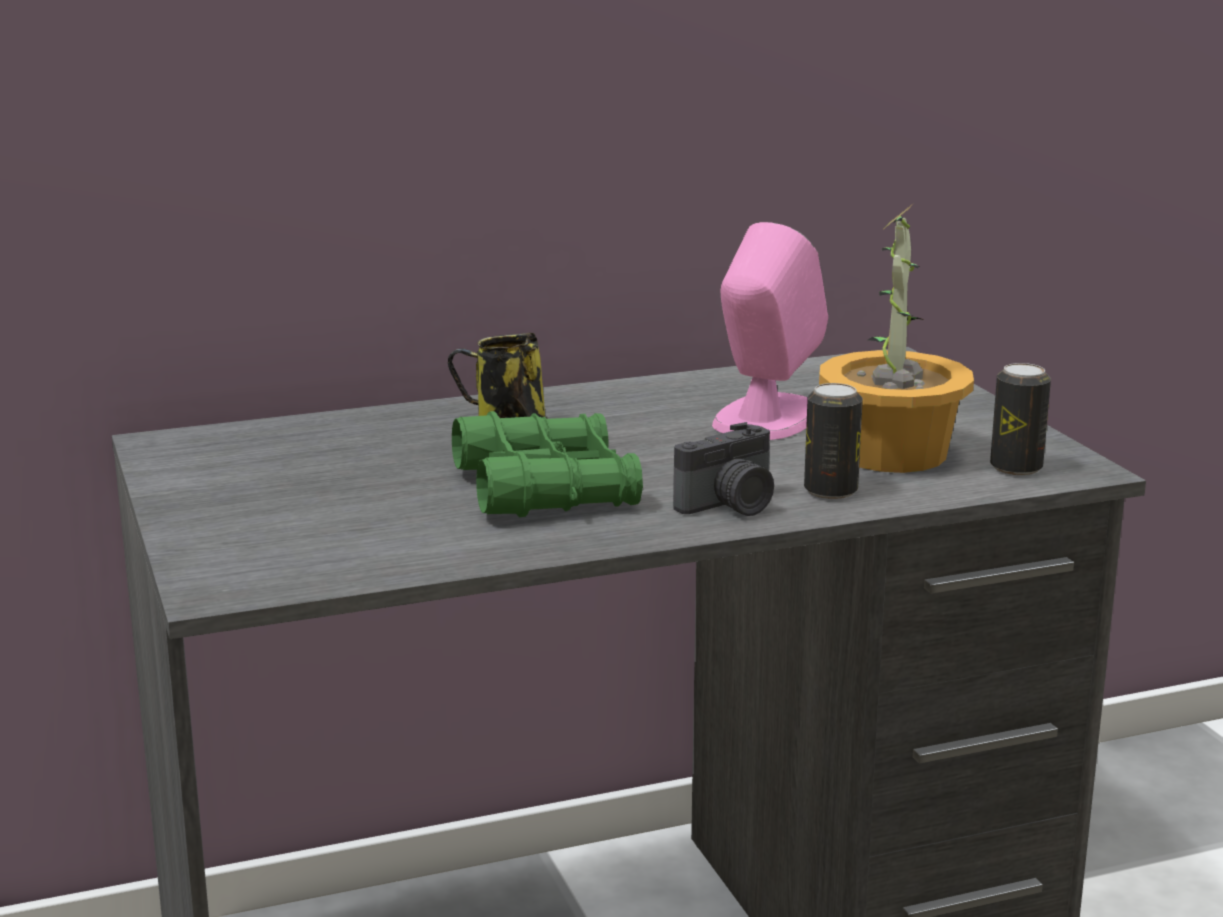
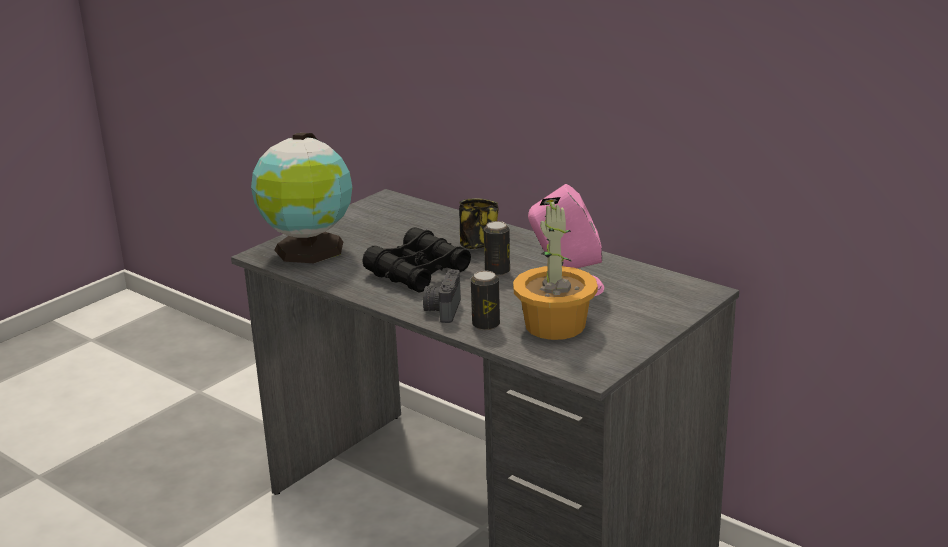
camera: 60 degrees right, 5 degrees up
green binoculars [452,411,643,517] -> black binoculars [362,227,471,292]
camera [673,422,774,516] -> camera turned 75 degrees clockwise [423,269,461,323]
can [990,363,1051,475] -> can moved to [484,221,510,276]
none -> globe [251,133,352,263]

